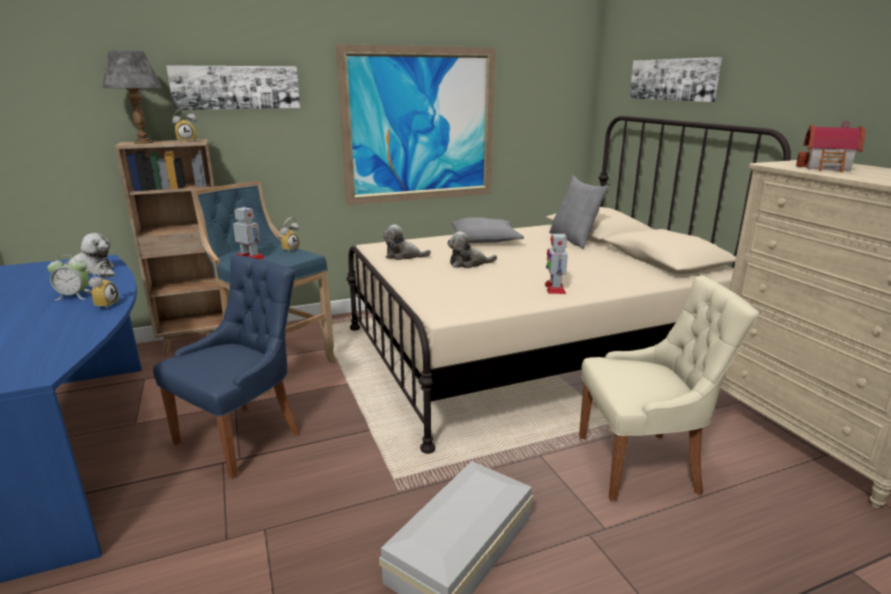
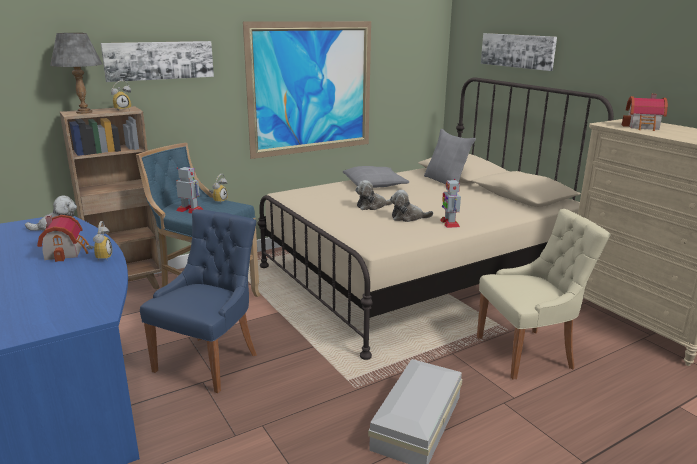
camera: 10 degrees left, 0 degrees up
alarm clock [47,255,89,300] -> toy house [37,215,89,262]
plush toy [383,225,431,260] -> plush toy moved to [390,190,433,222]

